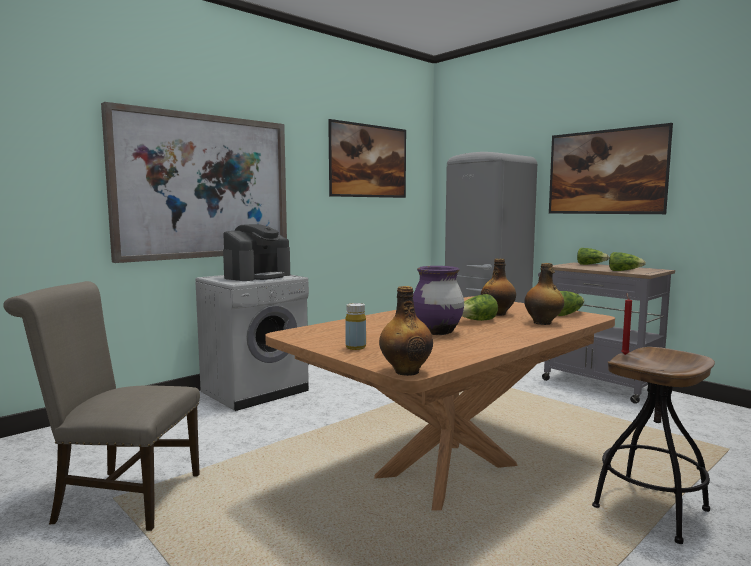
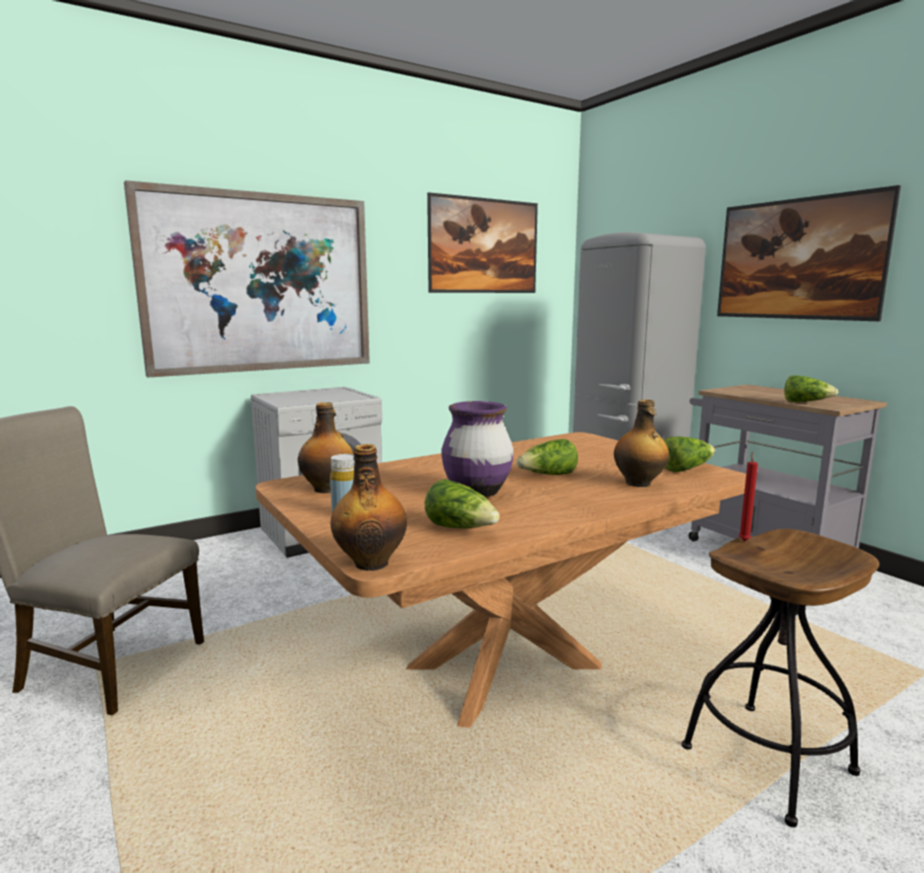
camera: 10 degrees right, 5 degrees up
coffee machine [223,224,290,281] -> none
bottle [481,259,516,316] -> bottle moved to [298,402,354,493]
lettuce [577,248,610,265] -> lettuce moved to [425,479,500,528]

